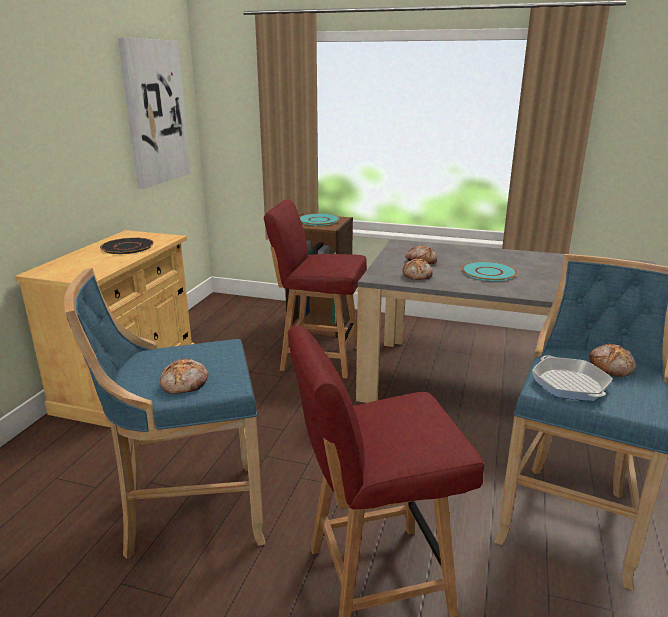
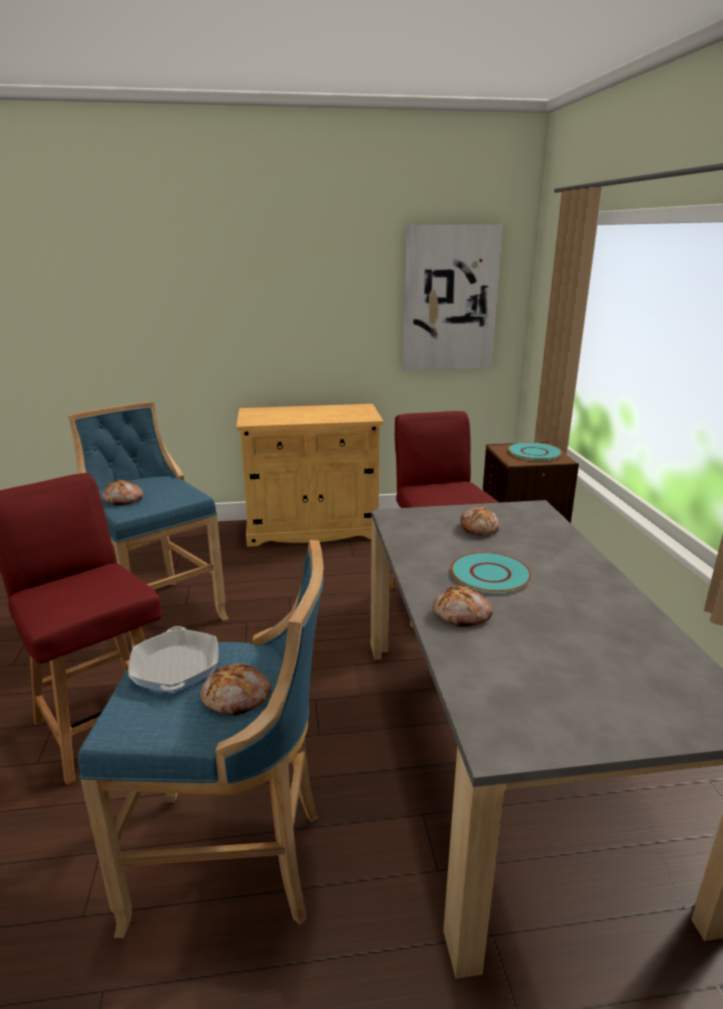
camera: 65 degrees right, 0 degrees up
black plate [100,238,154,254] -> none
bread [402,259,433,280] -> bread moved to [433,585,492,627]
frying pan [532,355,613,401] -> frying pan turned 60 degrees counterclockwise [128,626,218,693]

